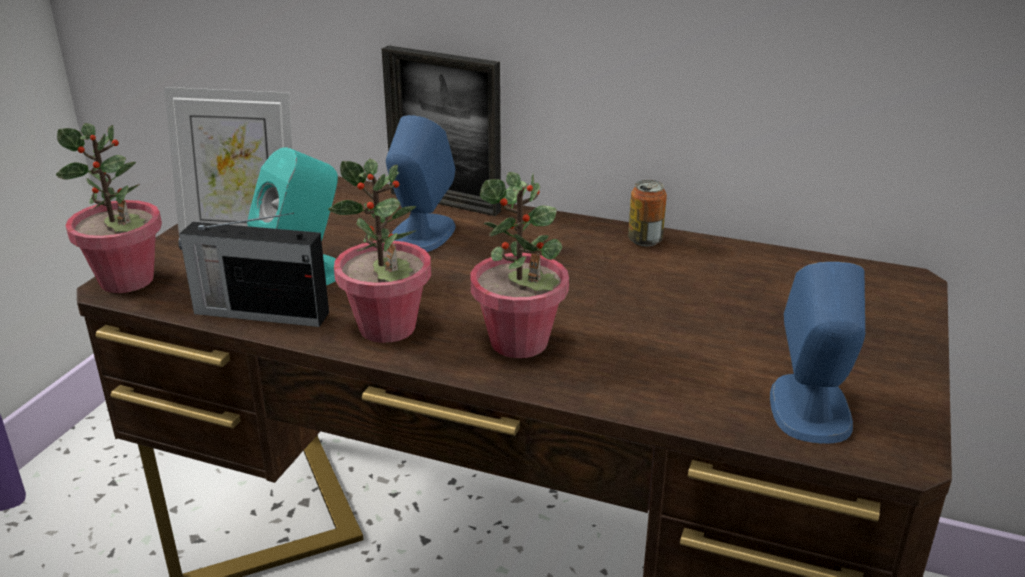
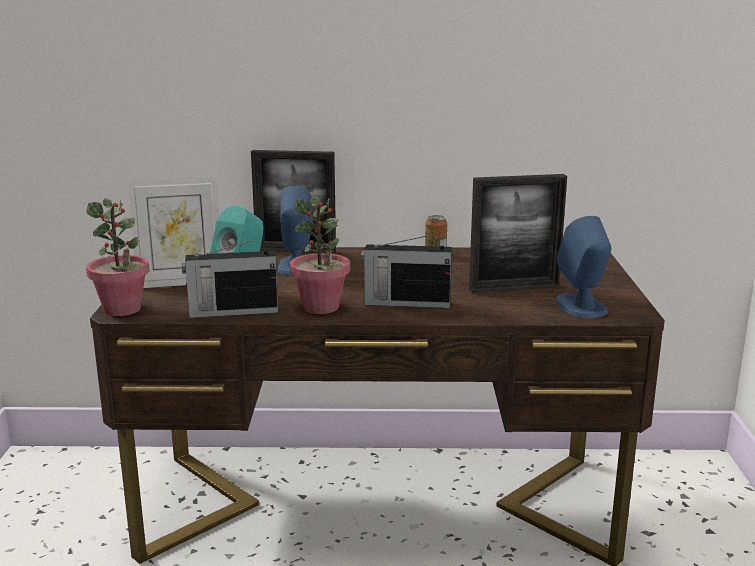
camera: 20 degrees left, 10 degrees down
potted plant [470,172,569,358] -> radio [361,233,452,308]
none -> picture frame [469,174,567,293]

